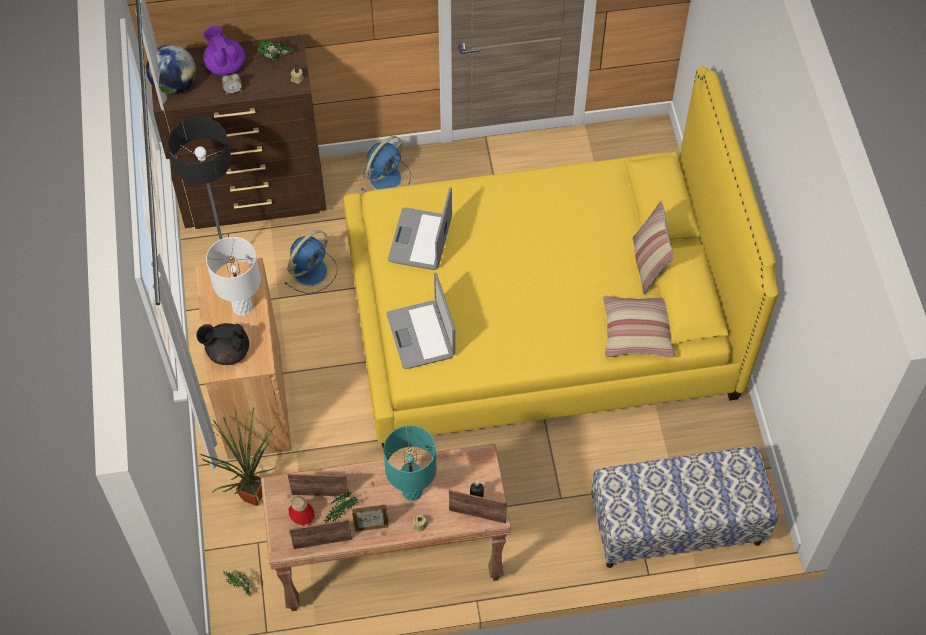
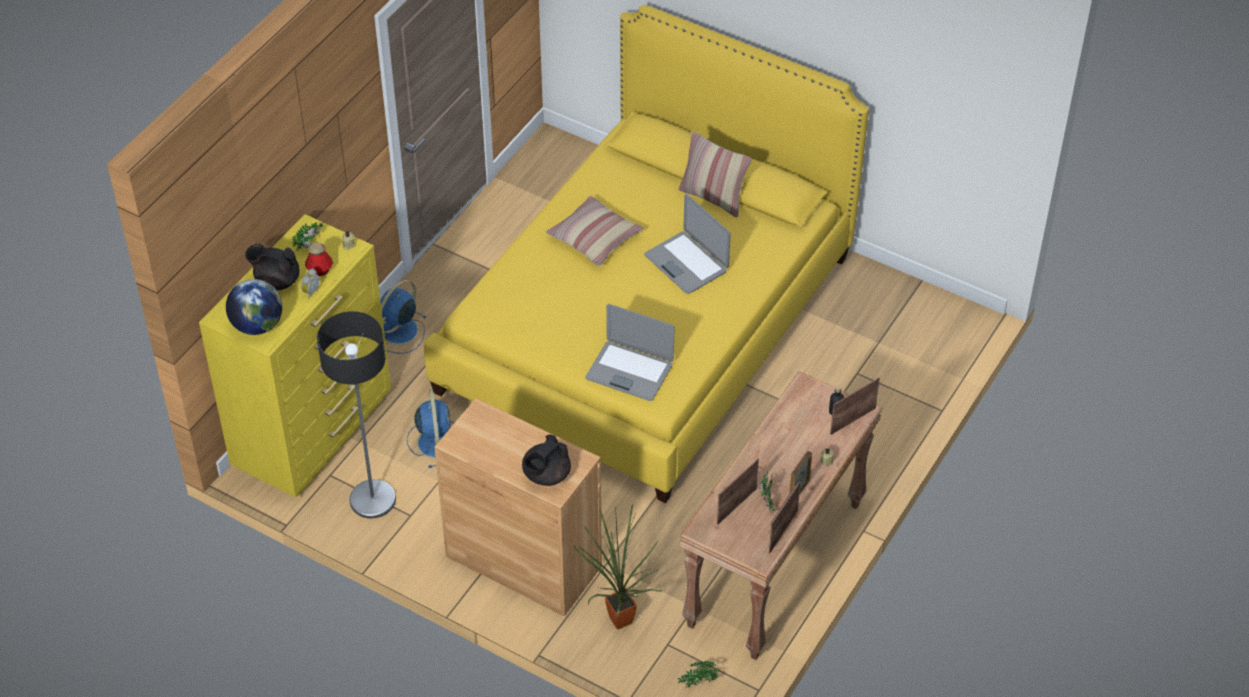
camera: 50 degrees left, 10 degrees down
brown dresser [152,35,326,229] -> yellow dresser [199,214,391,498]
purple teapot [203,26,245,76] -> black teapot [245,244,300,291]
white table lamp [206,237,261,316] -> none
bottle [289,496,315,526] -> bottle moved to [305,243,333,276]
blue fan [361,136,411,192] -> blue fan turned 135 degrees counterclockwise [380,280,426,354]
turquoise table lamp [383,425,437,501] -> none
laptop [388,187,452,270] -> laptop moved to [644,194,731,294]
bench [591,446,778,568] -> none
pillow [603,295,675,358] -> pillow moved to [545,196,643,266]

